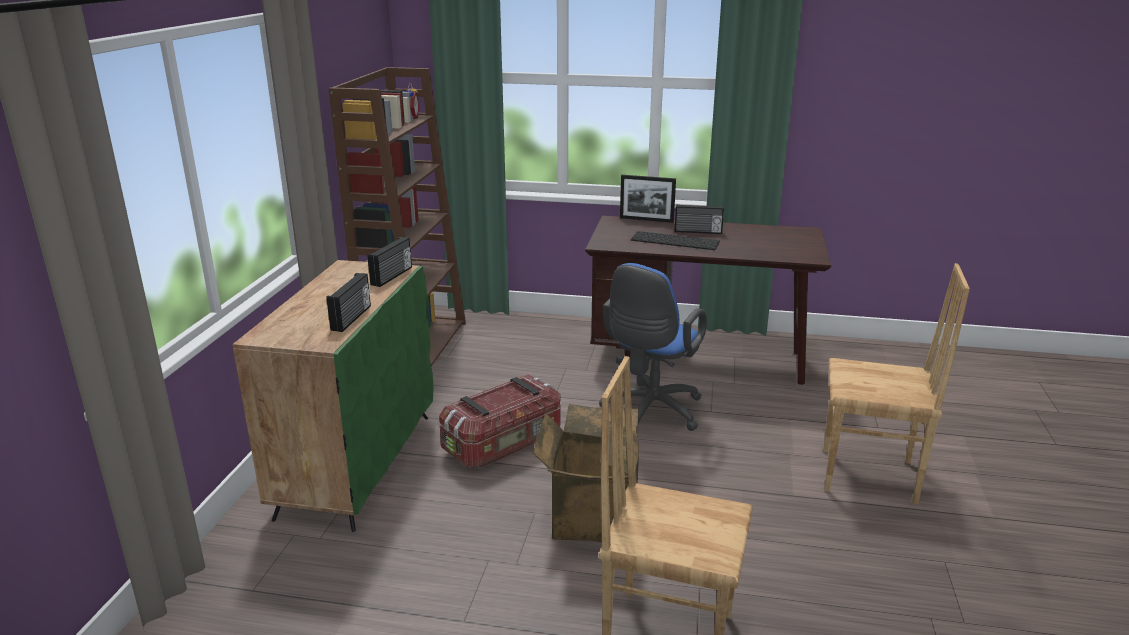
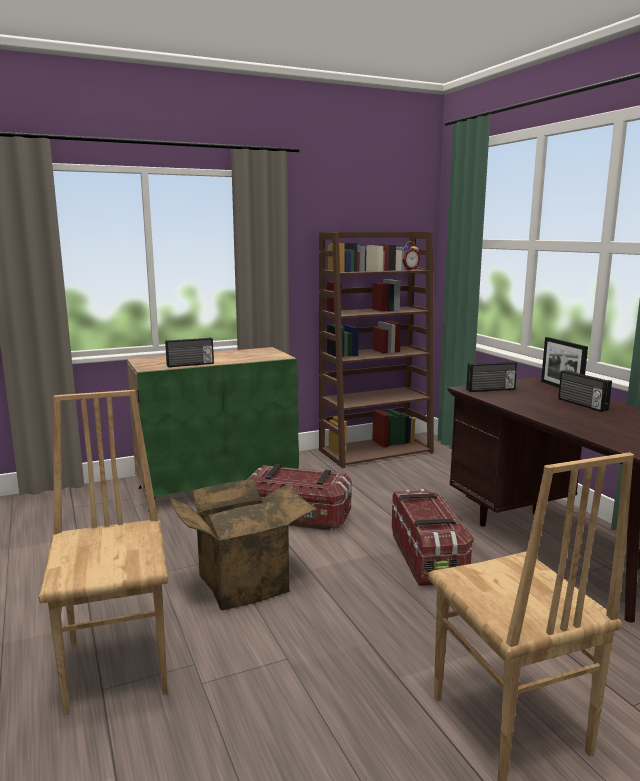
camera: 55 degrees right, 10 degrees down
radio [367,237,412,287] -> radio moved to [466,361,517,392]
blue office chair [599,263,707,431] -> storage box [392,489,474,586]
keyboard [631,231,720,250] -> none

